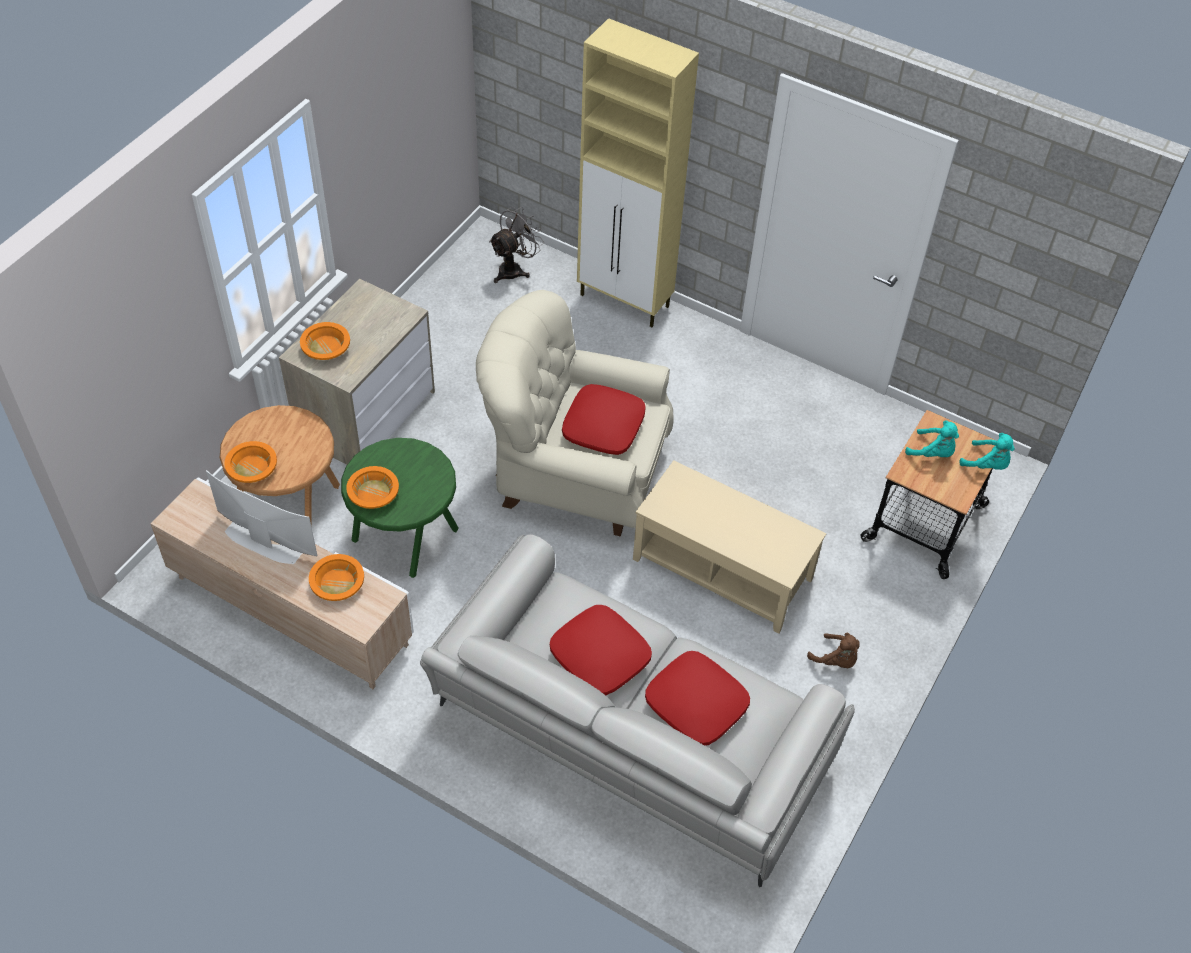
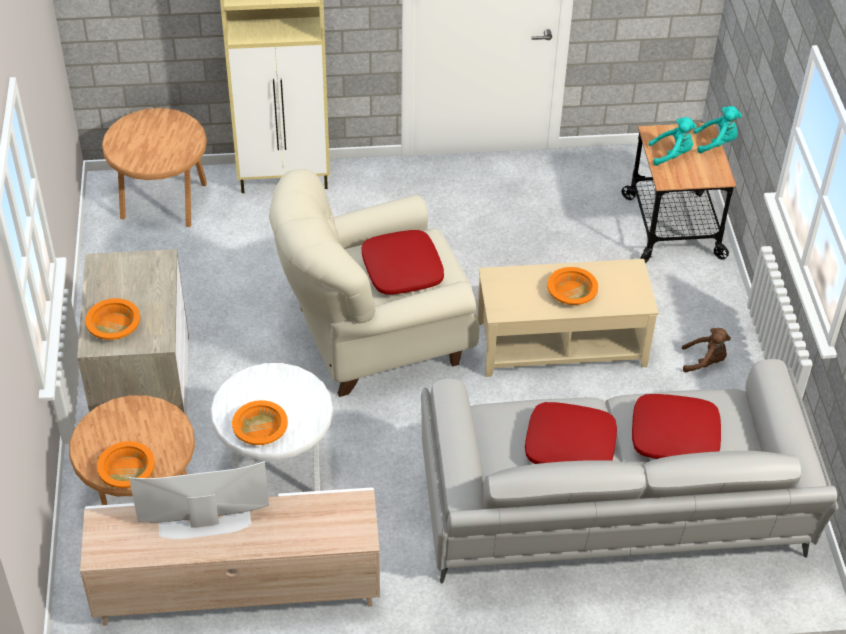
camera: 35 degrees left, 5 degrees down
orange bowl [309,554,364,601] -> orange bowl moved to [547,267,598,305]
green side table [341,438,459,578] -> white side table [210,363,333,491]
grey fan [489,207,544,283] -> brown side table [102,108,207,227]

